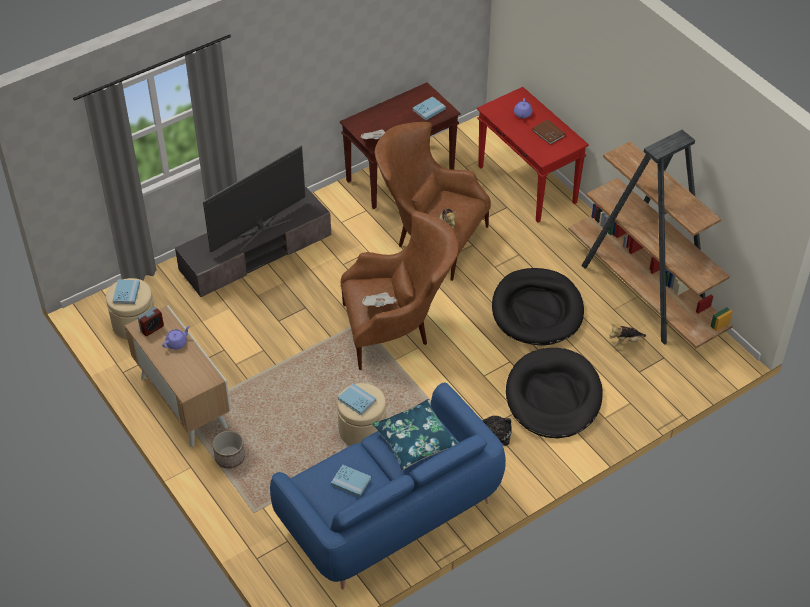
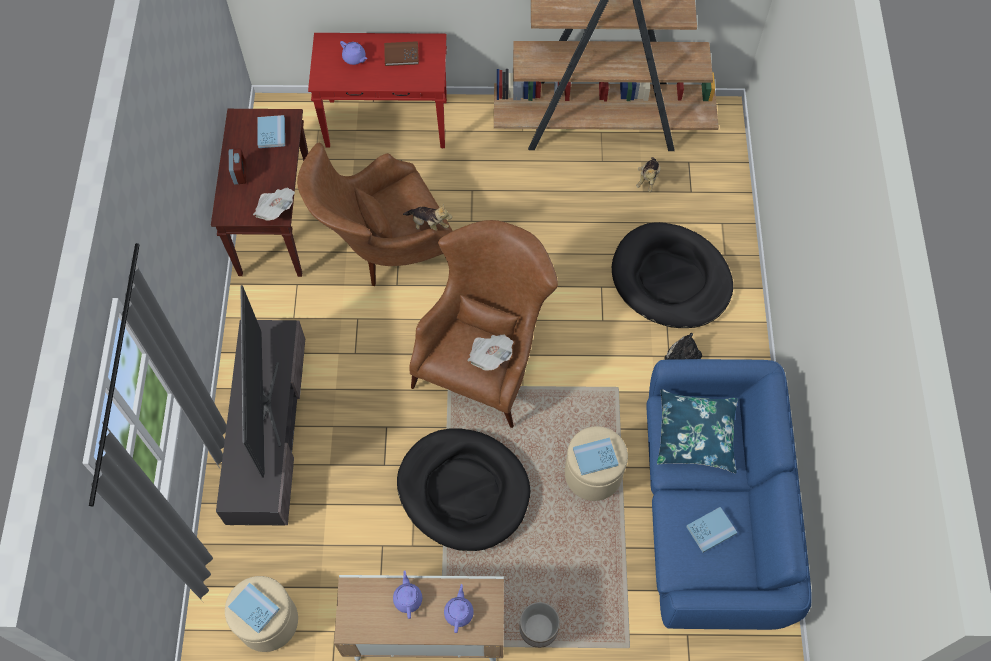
camera: 55 degrees left, 15 degrees up
alarm clock [138,307,164,336] -> alarm clock moved to [229,148,246,185]
black dog bed [492,268,584,346] -> black dog bed moved to [397,428,530,551]
none -> purple teapot [444,584,474,633]

